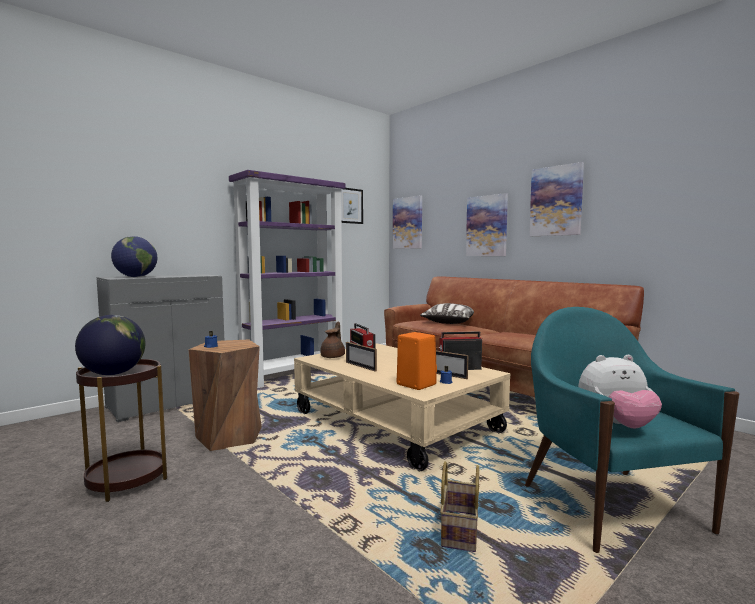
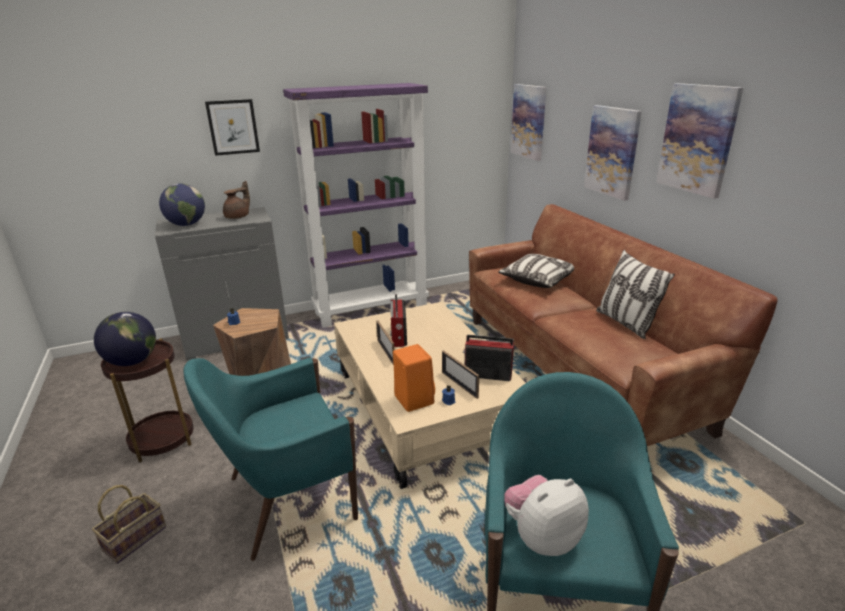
camera: 20 degrees right, 20 degrees up
brown teapot [320,322,345,358] -> brown teapot moved to [223,181,250,219]
picture [341,188,363,224] -> picture moved to [205,99,260,156]
basket [440,461,479,552] -> basket moved to [92,485,166,564]
plush toy [578,355,662,429] -> plush toy turned 135 degrees clockwise [504,475,589,556]
none -> turquoise armchair [184,357,358,561]
none -> pillow [596,250,675,339]

